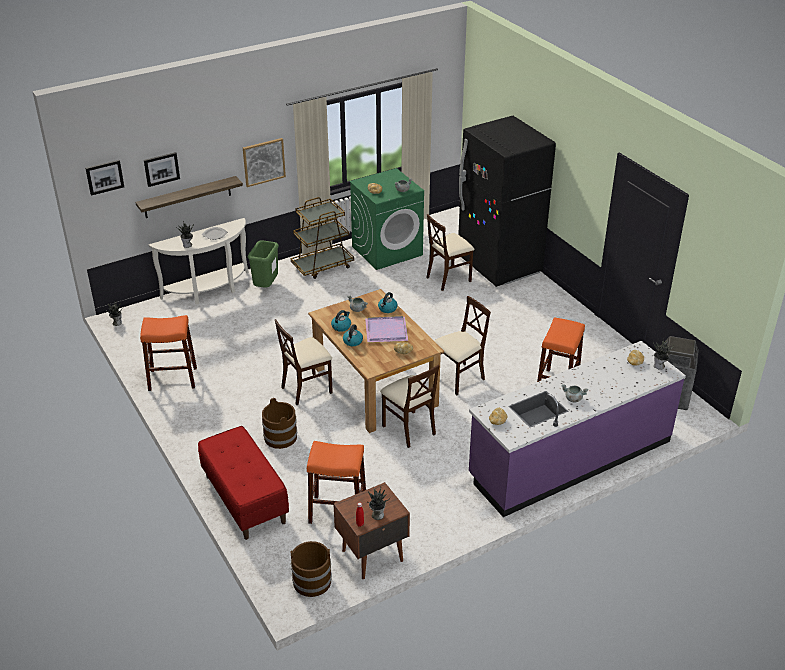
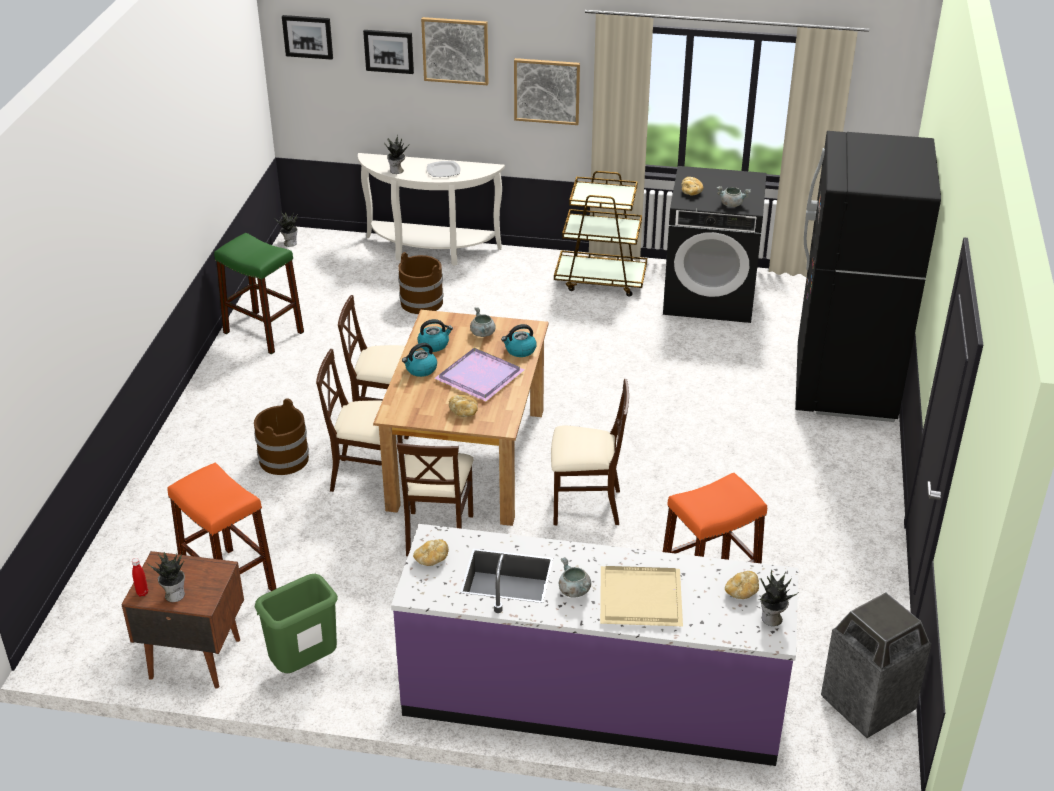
camera: 40 degrees right, 0 degrees up
shelf [135,176,243,218] -> none
orange stool [140,315,197,391] -> green stool [214,233,304,354]
red bench [198,426,289,540] -> none
green trash can [248,240,279,288] -> green trash can moved to [255,574,338,673]
brown bucket [291,541,332,597] -> brown bucket moved to [398,252,443,314]
green washing machine [349,168,424,270] -> black washing machine [663,166,766,323]
beige chair [426,214,474,291] -> beige chair moved to [316,349,403,492]
none -> picture [421,17,488,85]
none -> beige tray [600,566,683,626]

